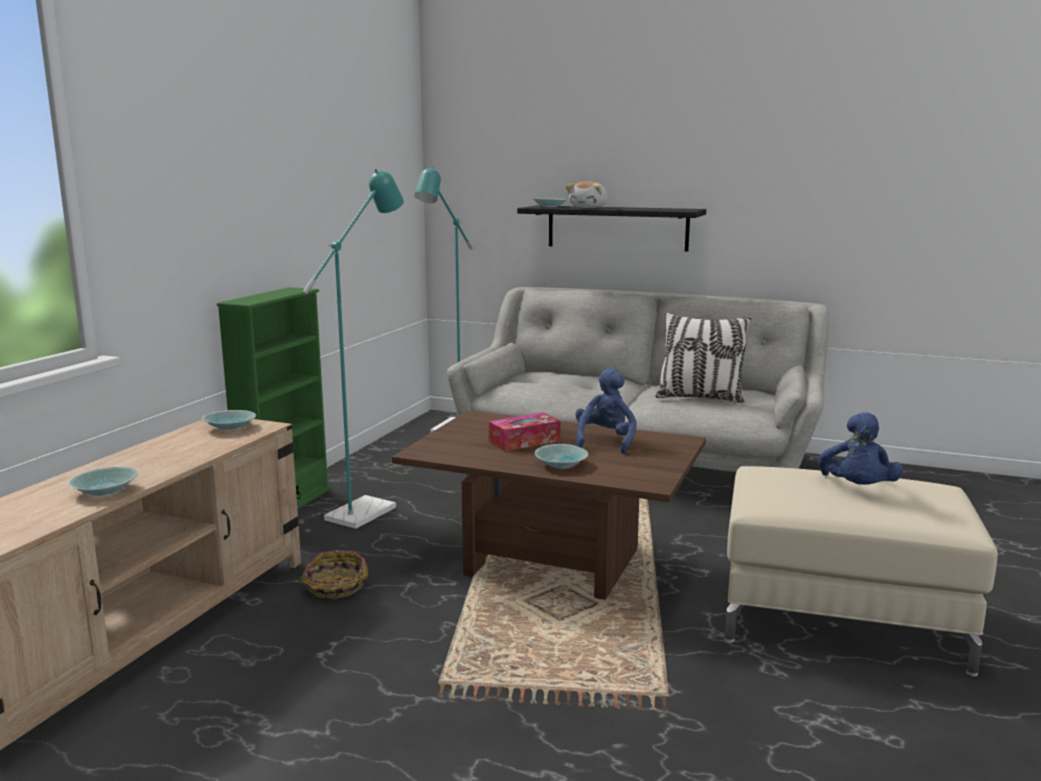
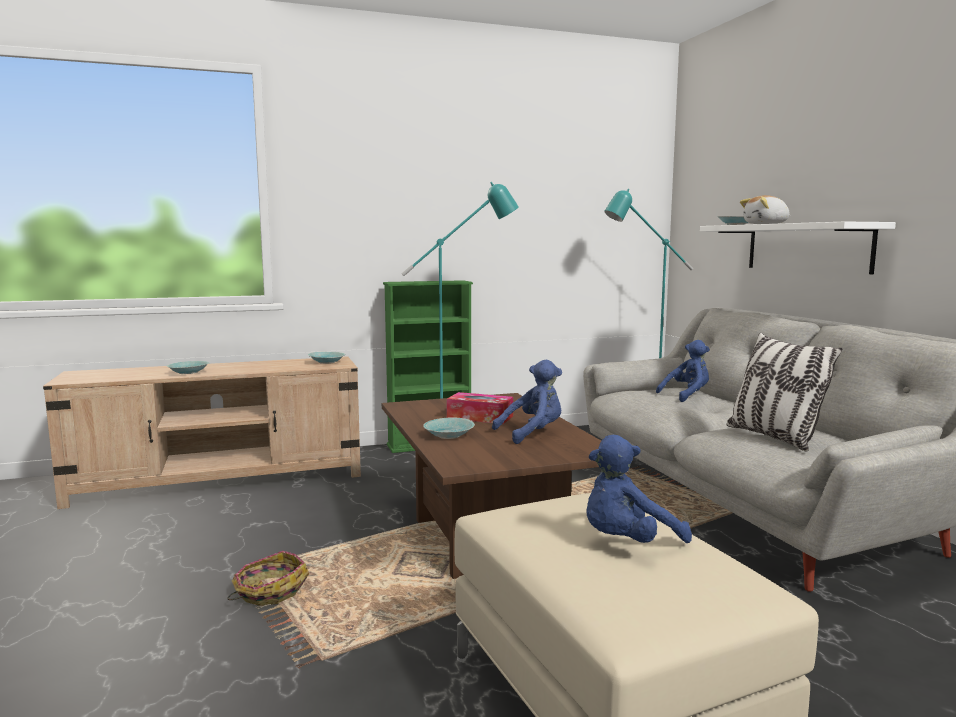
camera: 50 degrees right, 5 degrees down
basket [301,550,368,600] -> basket moved to [227,551,309,606]
black shelf [517,206,706,252] -> white shelf [700,222,896,274]
none -> blue plush toy [656,340,710,402]

